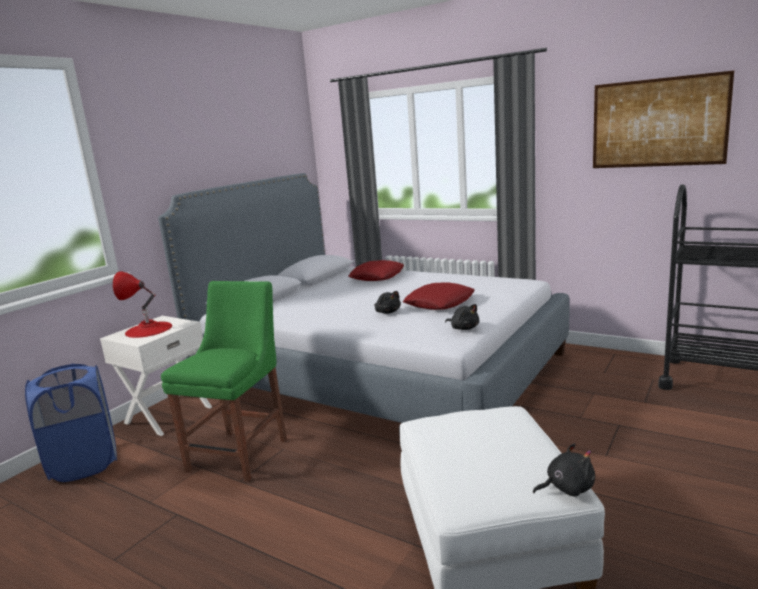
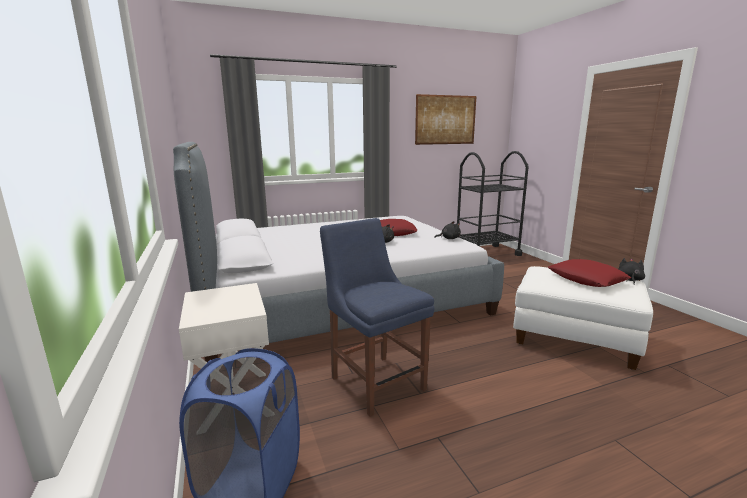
camera: 55 degrees left, 0 degrees up
red table lamp [113,271,172,338] -> none
green chair [161,281,287,482] -> blue chair [320,218,434,417]
red pillow [348,260,404,281] -> red pillow moved to [548,259,631,287]

